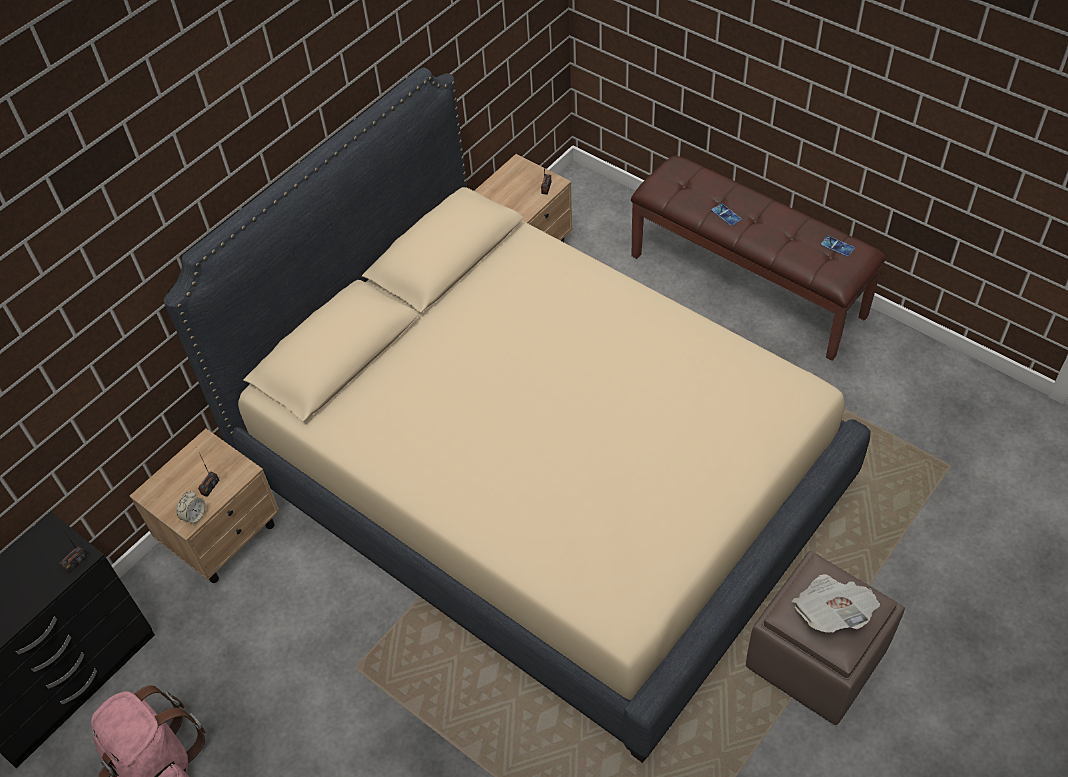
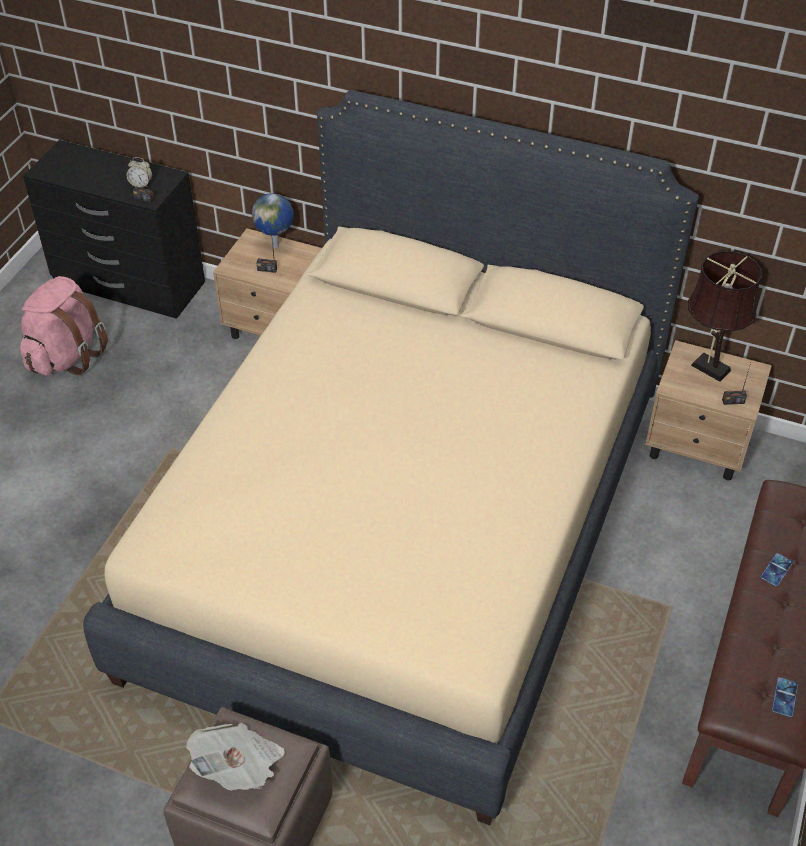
camera: 70 degrees right, 5 degrees down
alarm clock [177,491,206,526] -> alarm clock moved to [126,157,152,188]
none -> globe [252,193,294,248]
none -> brown table lamp [688,251,762,382]

